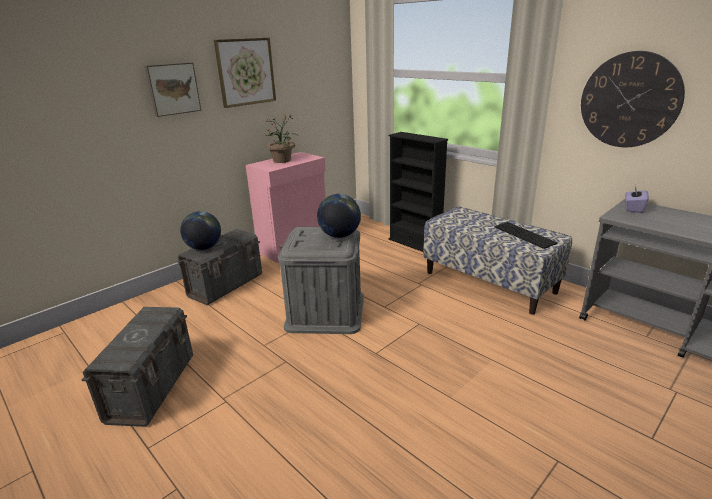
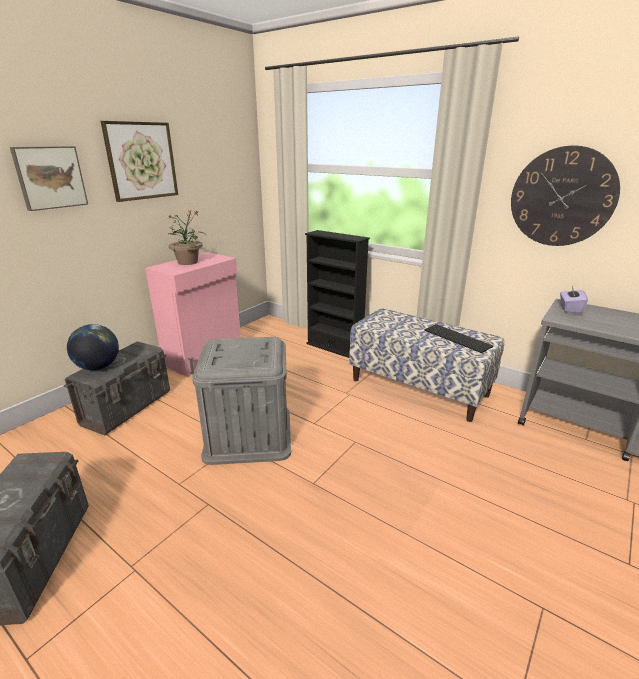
camera: 10 degrees left, 0 degrees up
globe [317,194,361,238] -> none

